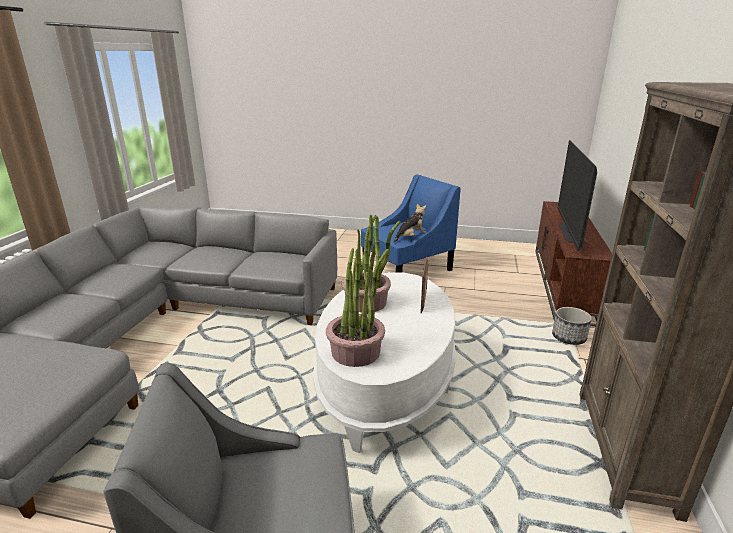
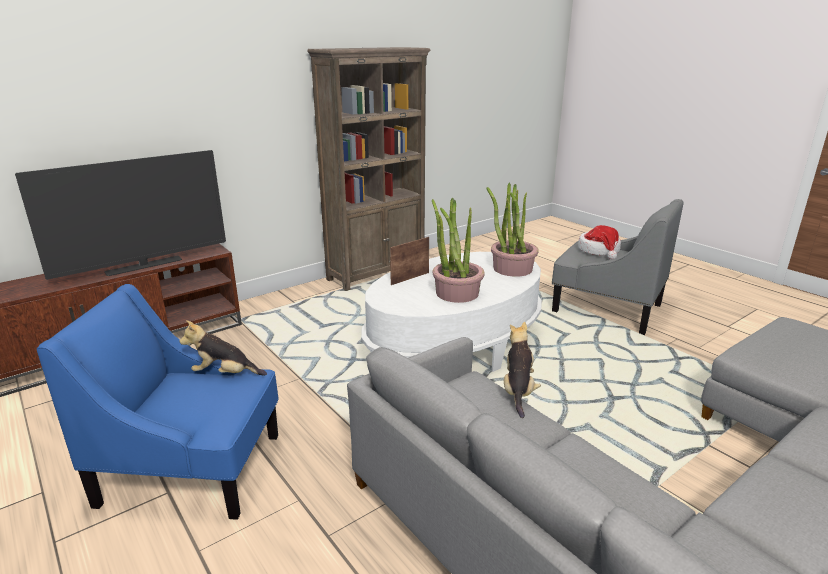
camera: 140 degrees left, 0 degrees up
planter [552,307,592,345] -> none
none -> plush toy [504,322,541,418]
none -> hat [578,225,621,260]

